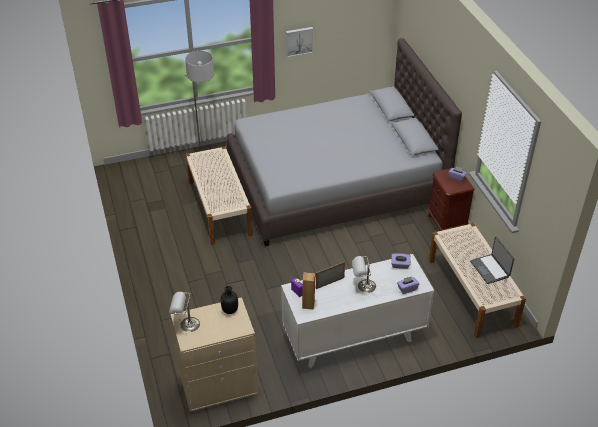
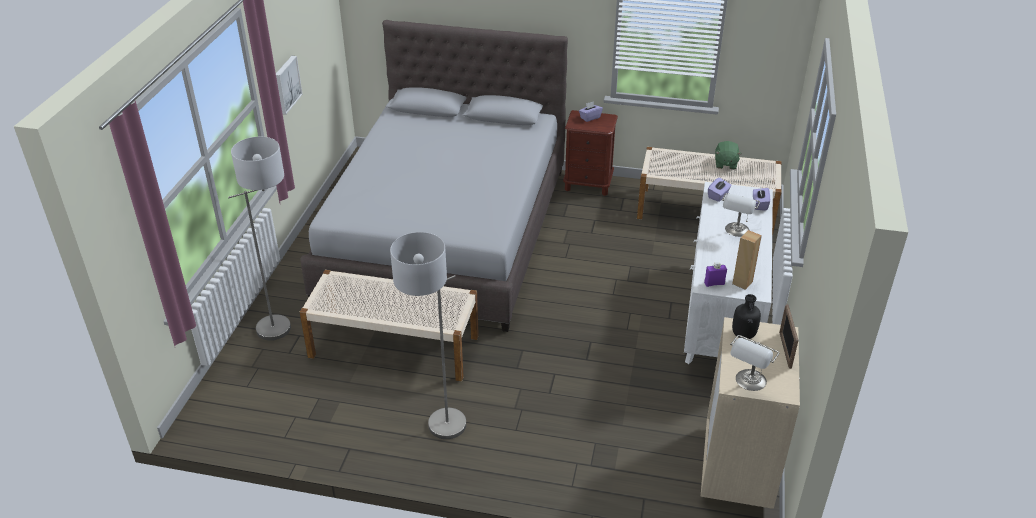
camera: 60 degrees left, 5 degrees down
picture frame [316,261,345,289] -> picture frame moved to [779,305,799,369]
laptop [470,236,514,284] -> green plush toy [715,141,742,170]
none -> grey floor lamp [390,232,466,439]

